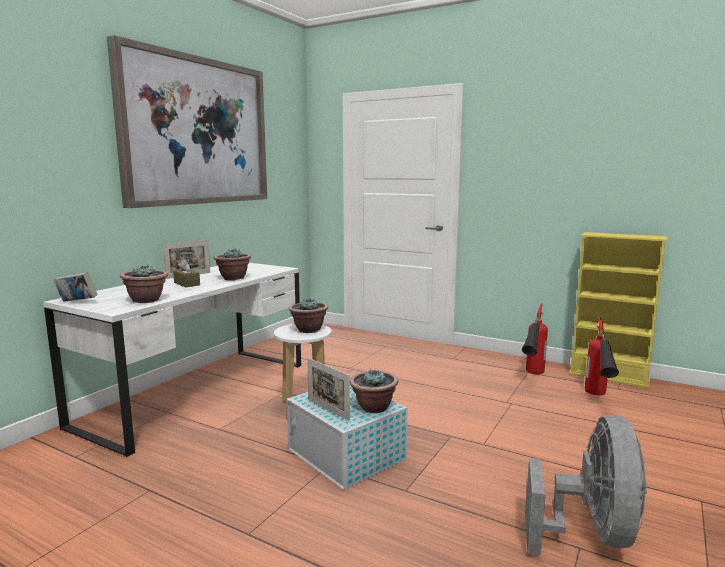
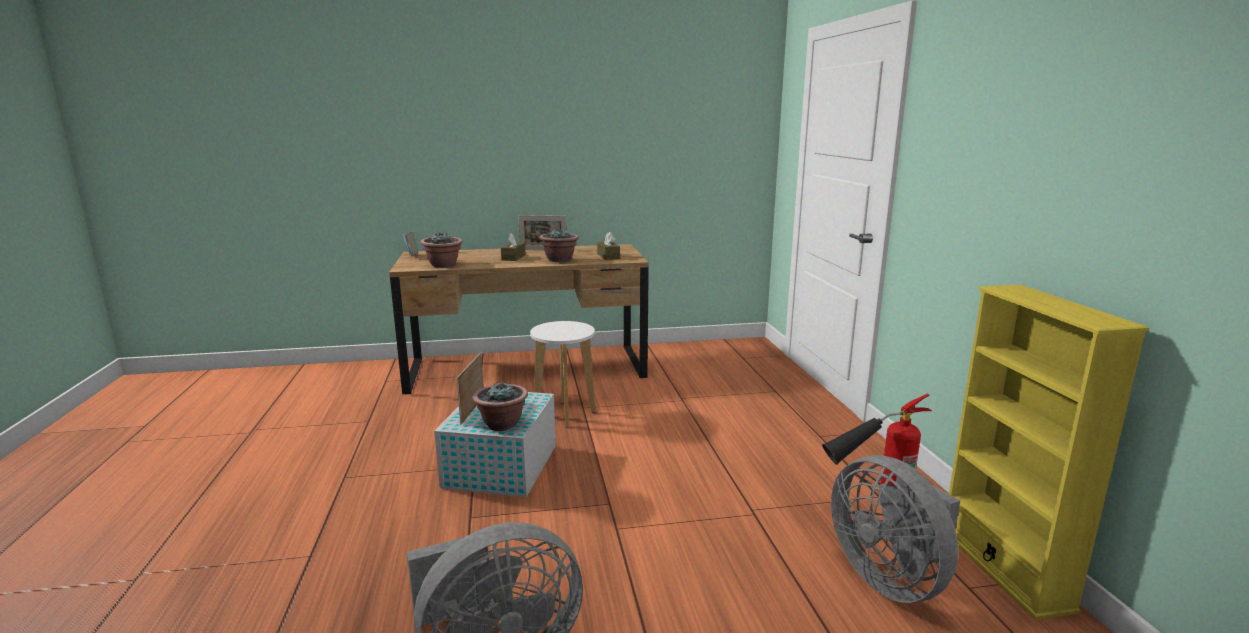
camera: 50 degrees right, 5 degrees up
white desk [43,263,301,457] -> brown desk [389,244,649,394]
picture [107,35,267,208] -> none
potted plant [288,298,328,333] -> none
fire extinguisher [585,317,619,395] -> grey fan [831,455,960,603]
none -> brown tissue box [597,232,620,260]

